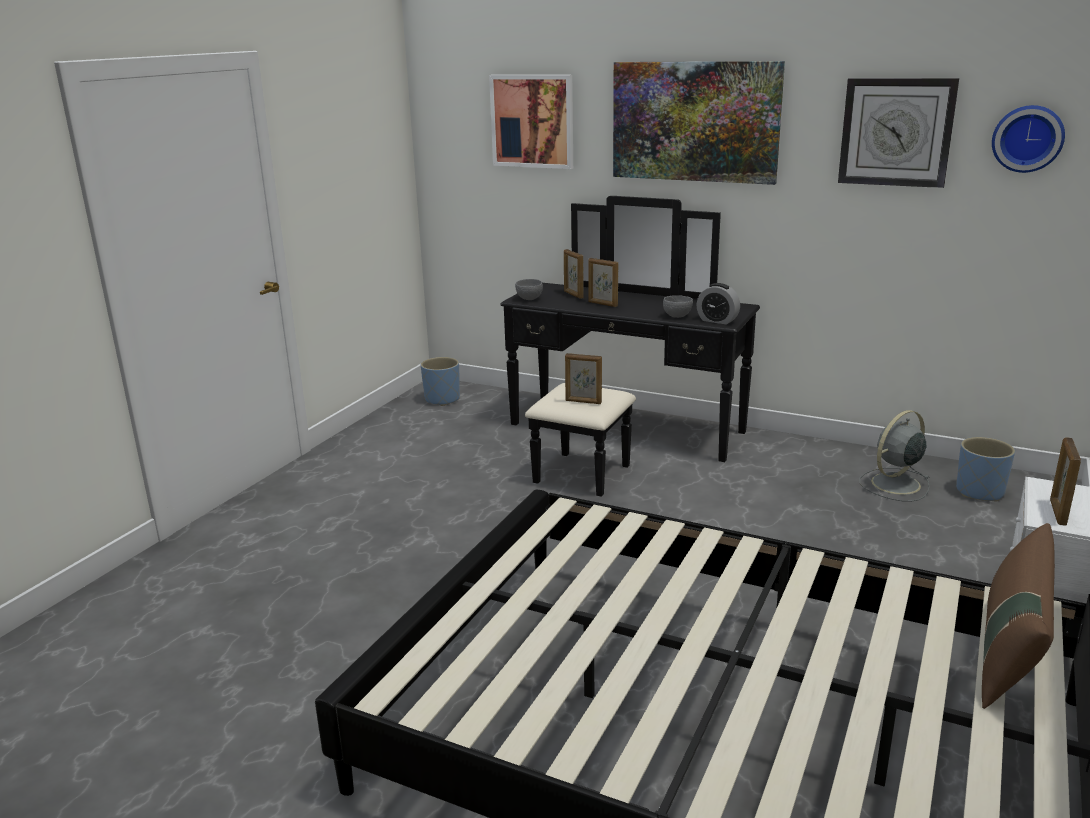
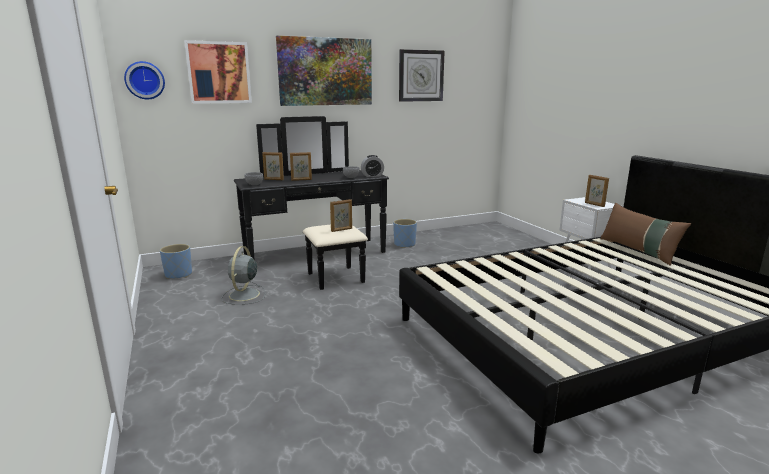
camera: 50 degrees left, 5 degrees down
grey fan [859,410,930,502] -> grey fan moved to [221,246,266,305]
blue planter [956,437,1015,501] -> blue planter moved to [393,219,417,248]
wall clock [992,105,1065,173] -> wall clock moved to [124,61,165,100]

